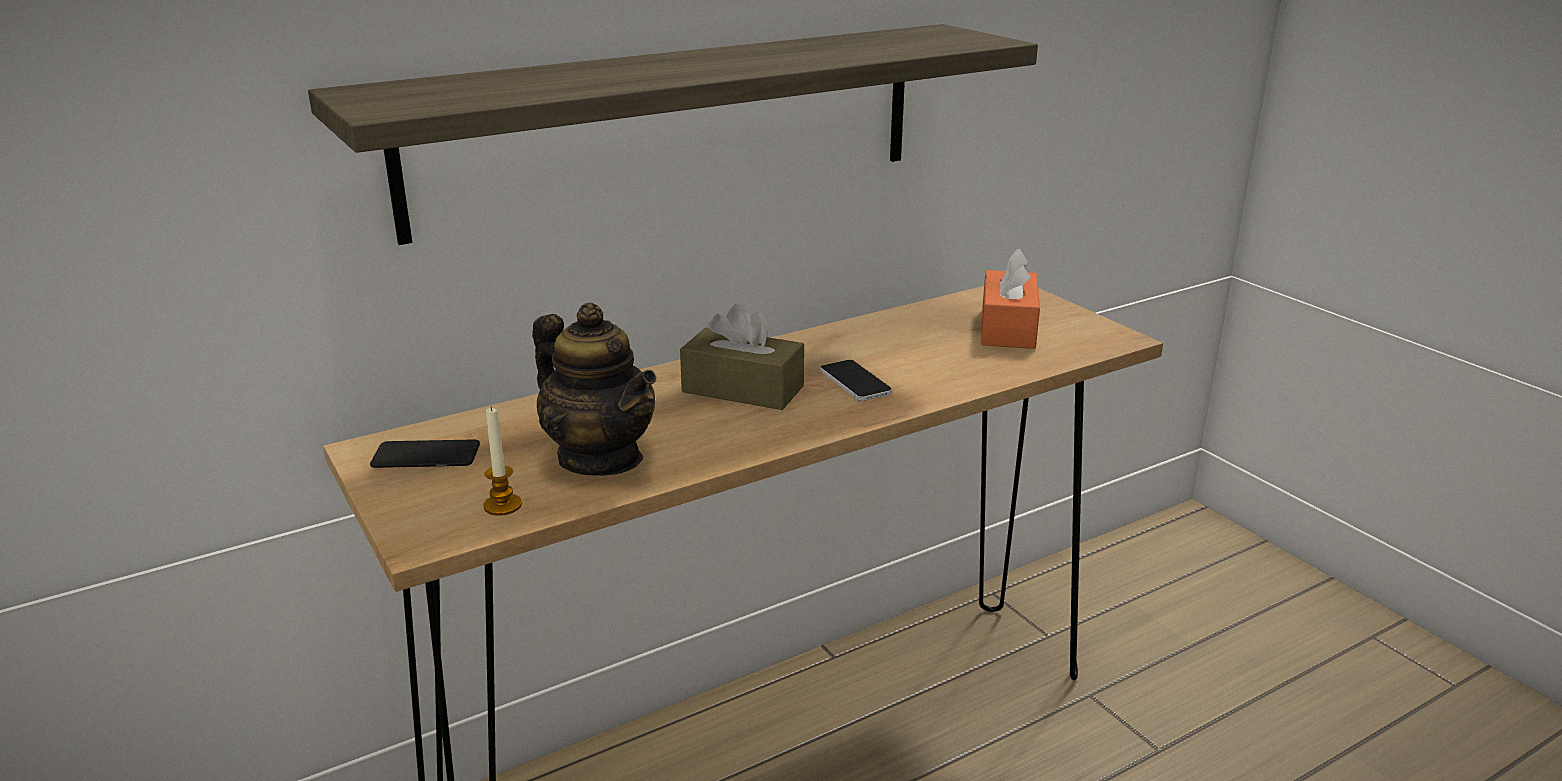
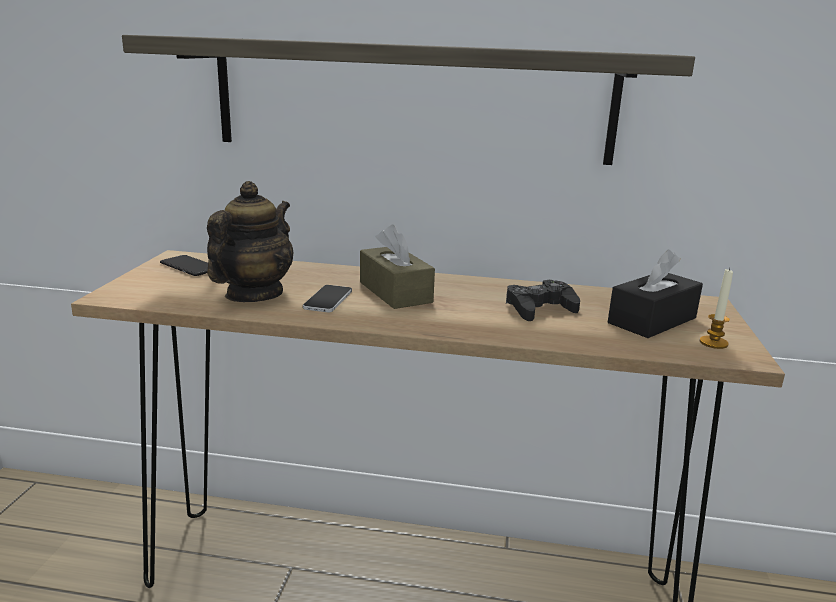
camera: 40 degrees right, 5 degrees down
candle [483,407,522,516] -> candle moved to [700,268,733,349]
teapot [532,303,656,476] -> teapot turned 150 degrees counterclockwise [207,181,293,302]
phone [820,360,892,401] -> phone moved to [303,285,352,312]
orange tissue box [981,248,1040,349] -> black tissue box [608,249,703,338]
none -> black game controller [506,280,580,321]

